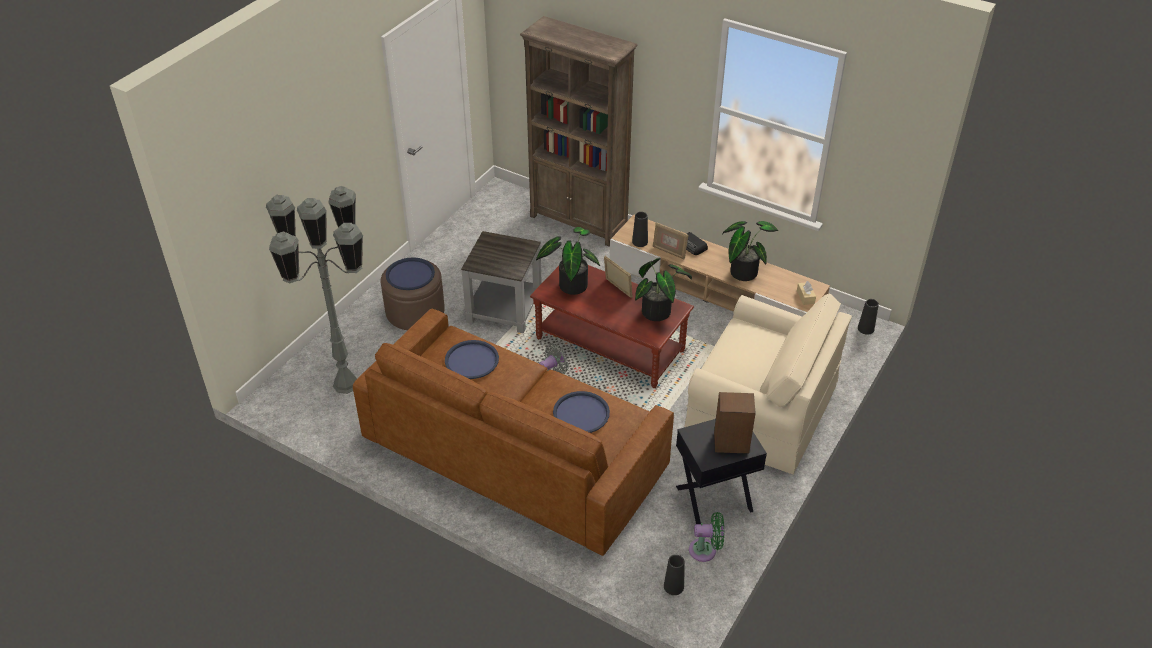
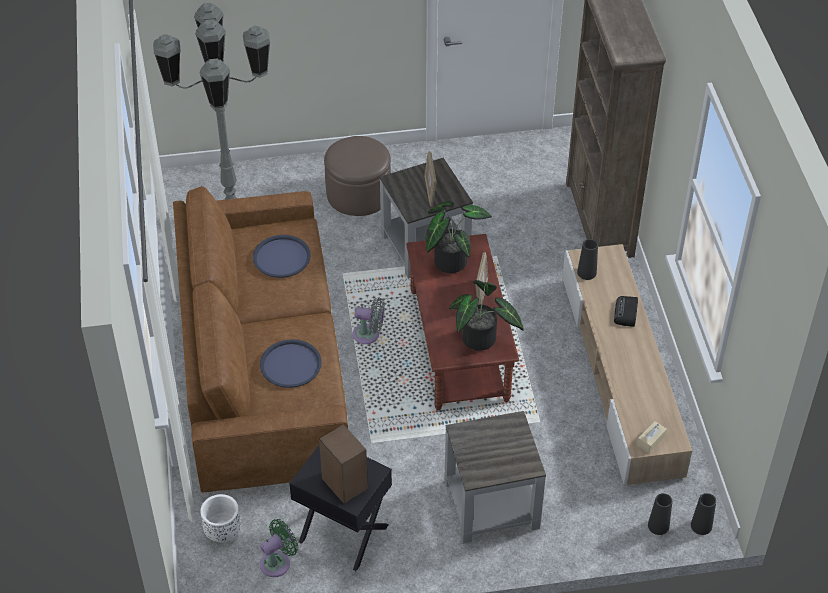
camera: 50 degrees right, 5 degrees up
blue tray [386,257,435,290] -> none
picture frame [653,222,688,260] -> picture frame moved to [424,151,437,206]
black vase [664,555,685,595] -> black vase moved to [648,493,672,535]
beige armchair [685,293,852,475] -> grey side table [444,411,546,544]
green fan [689,512,724,562] -> green fan turned 90 degrees counterclockwise [260,519,298,577]
potted plant [722,221,778,281] -> none
none -> white planter [200,494,241,543]

